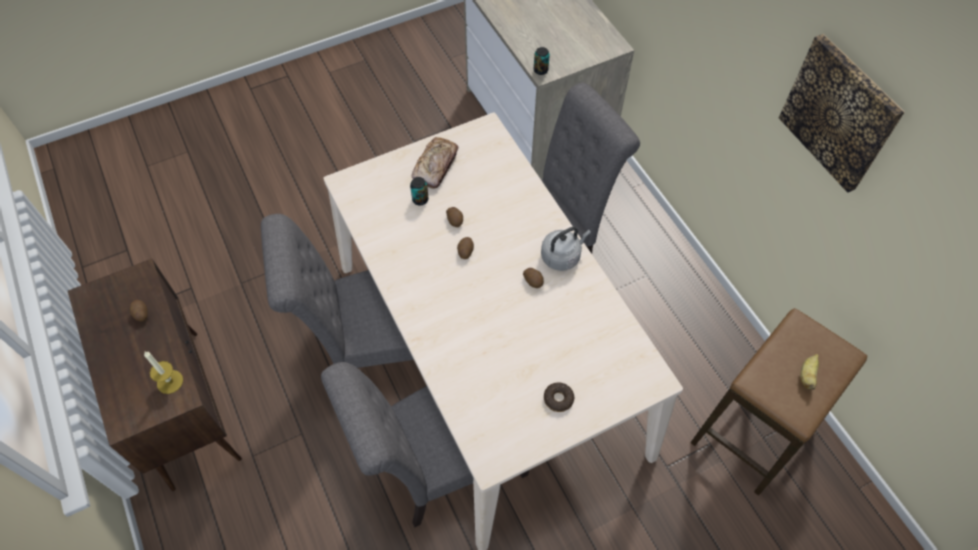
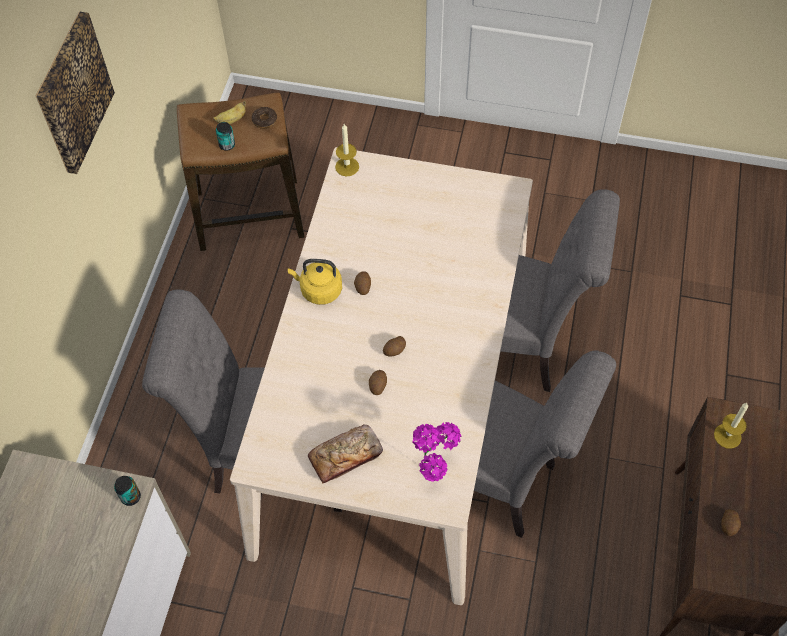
camera: 140 degrees left, 0 degrees up
can [410,177,429,205] -> can moved to [216,122,235,151]
grey kettle [541,227,591,271] -> yellow kettle [288,259,342,305]
donut [544,383,574,412] -> donut moved to [252,107,277,129]
none -> candle [335,124,359,176]
none -> potted plant [412,422,461,482]

